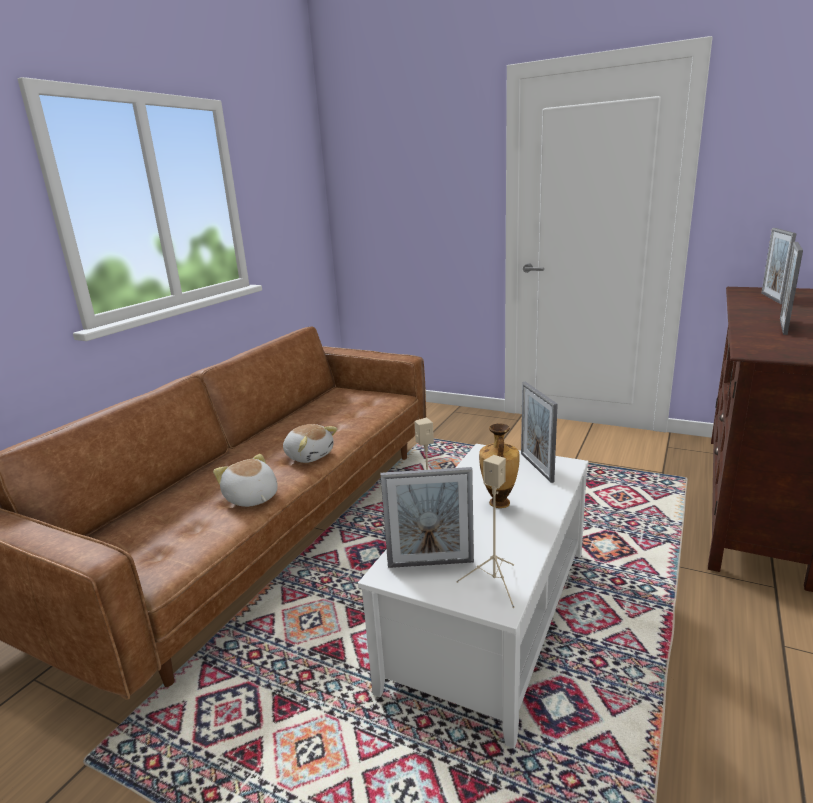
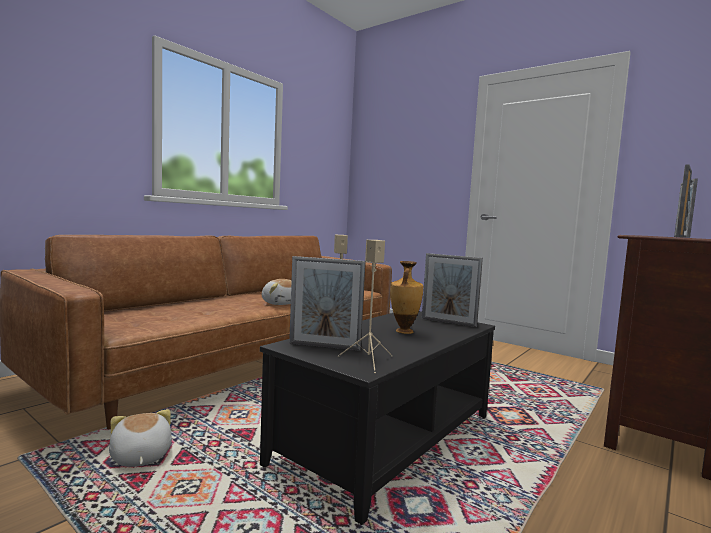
camera: 10 degrees right, 15 degrees down
plush toy [213,454,278,507] -> plush toy moved to [109,409,172,467]
white coffee table [358,444,589,749] -> black coffee table [260,311,495,525]
picture frame [521,382,558,483] -> picture frame turned 60 degrees counterclockwise [422,253,483,327]

